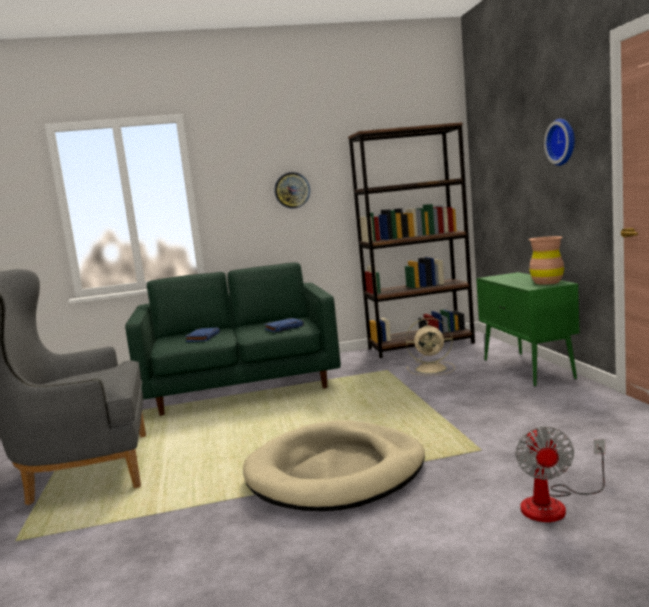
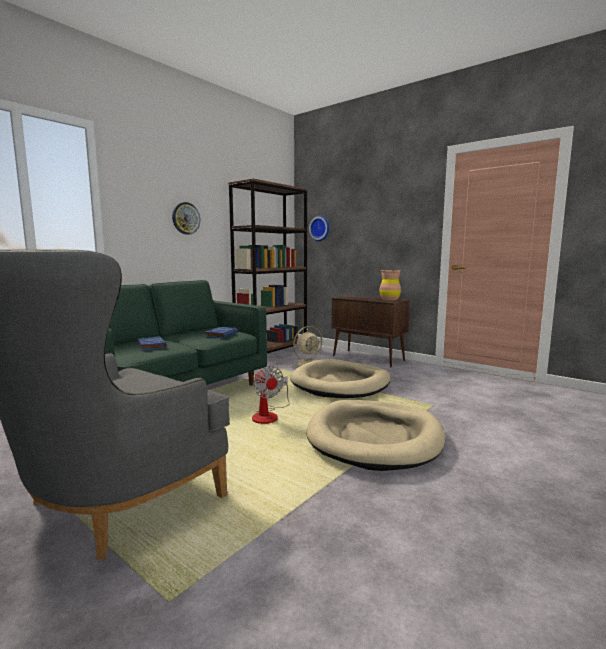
camera: 40 degrees left, 0 degrees up
green cabinet [477,272,580,387] -> brown cabinet [331,295,410,367]
fan [516,426,605,522] -> fan moved to [252,366,290,424]
wall clock [544,119,575,166] -> wall clock moved to [309,216,330,241]
none -> beige dog bed [290,359,391,398]

